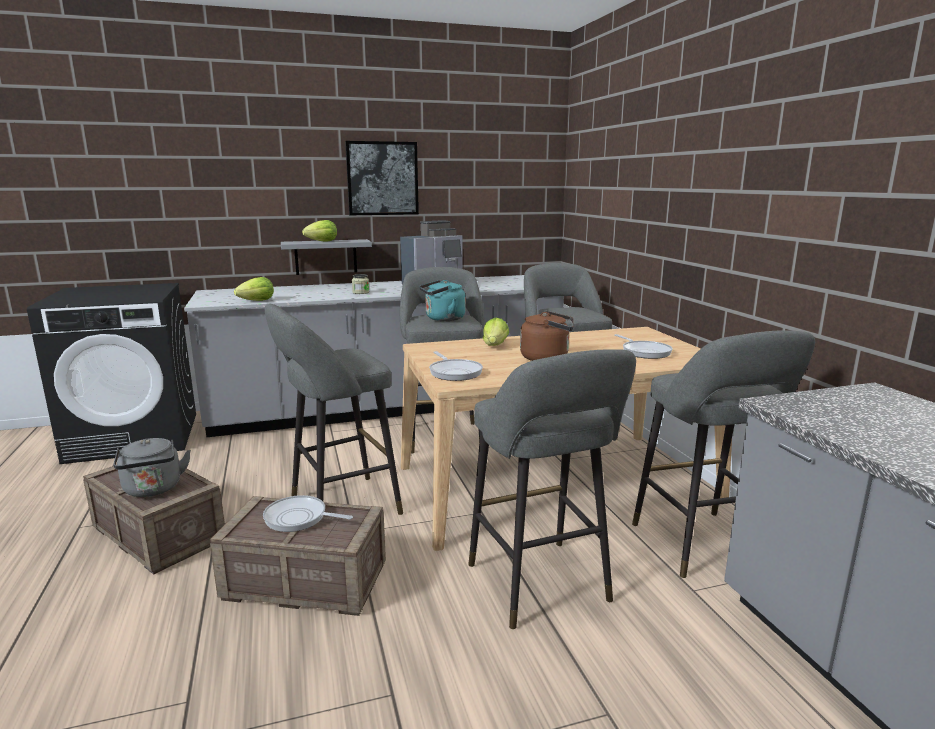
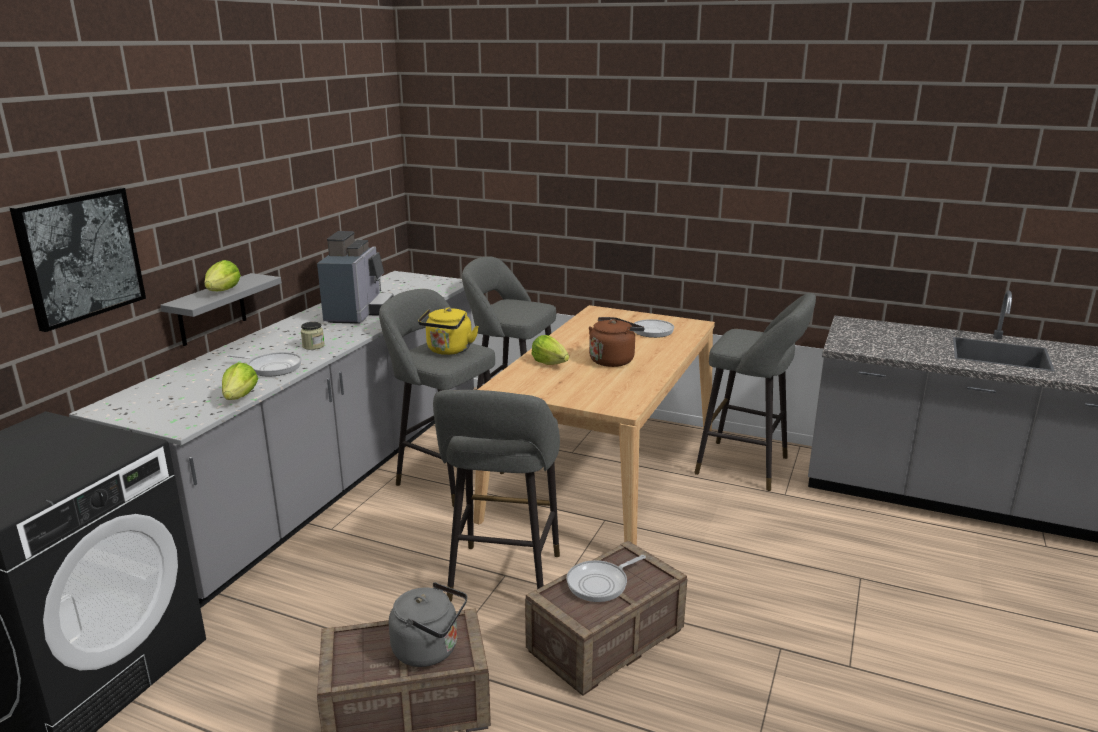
camera: 50 degrees left, 5 degrees up
picture [345,141,419,215] -> picture moved to [10,187,146,332]
turquoise kettle [419,280,465,321] -> yellow kettle [418,307,479,355]
frying pan [429,351,483,381] -> frying pan moved to [227,352,302,377]
grey stool [468,349,636,629] -> none

